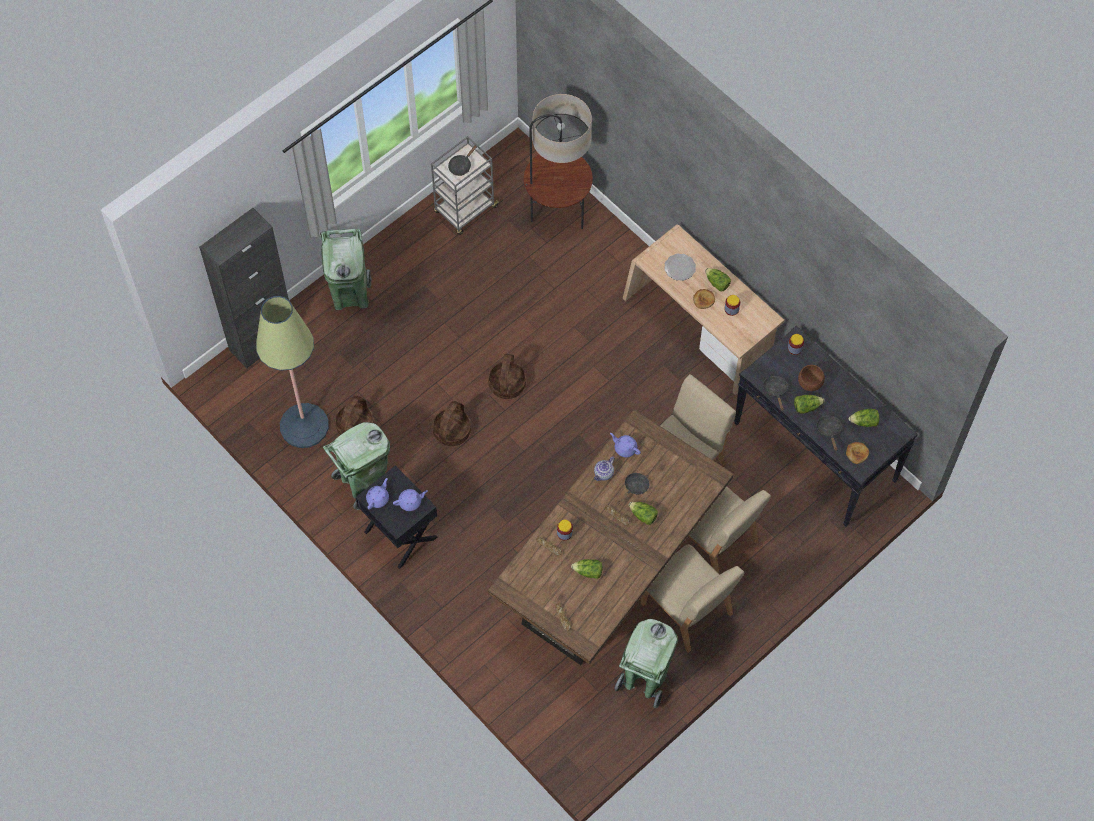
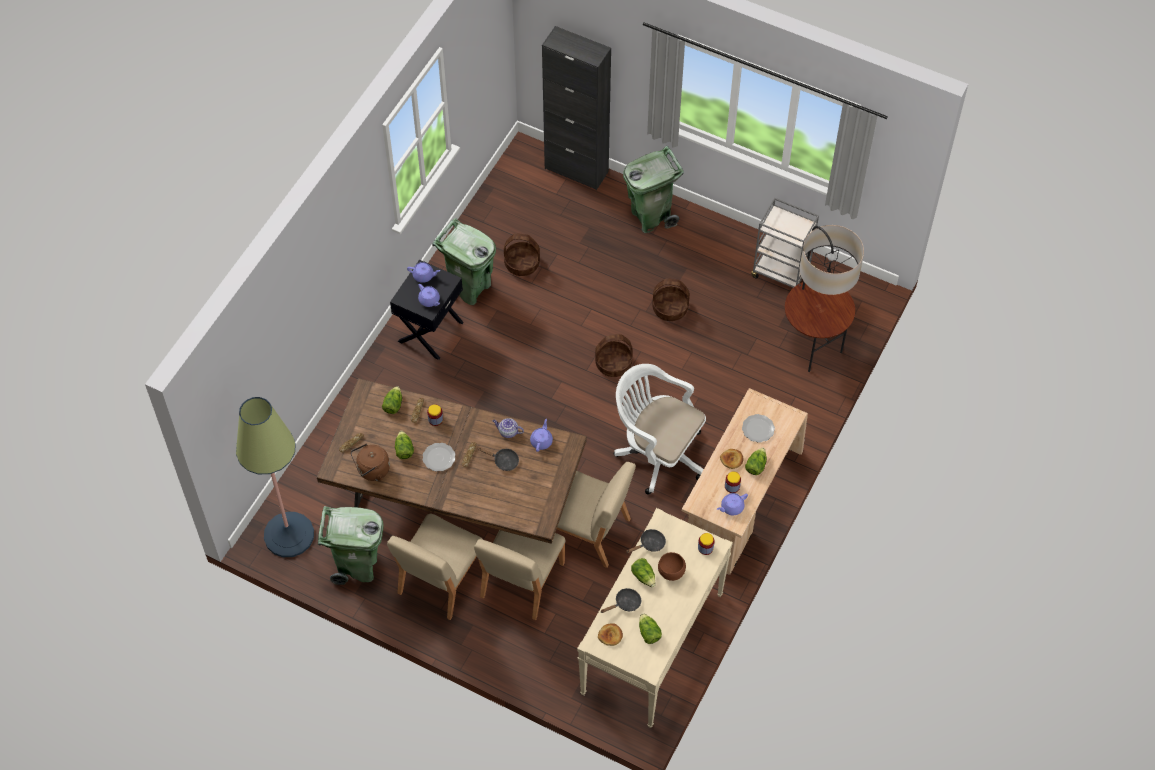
camera: 70 degrees right, 5 degrees down
floor lamp [256,296,329,448] -> floor lamp moved to [236,397,314,557]
basket [433,401,471,446] -> basket moved to [652,278,690,321]
black frying pan [448,144,478,176] -> none
lettuce [629,502,658,525] -> lettuce moved to [382,386,402,414]
black console table [734,326,918,527] -> beige console table [577,508,733,728]
none -> brown kettle [350,444,390,481]
none -> plate [423,443,455,471]
none -> white office chair [614,364,706,495]
none -> purple teapot [717,493,748,515]

